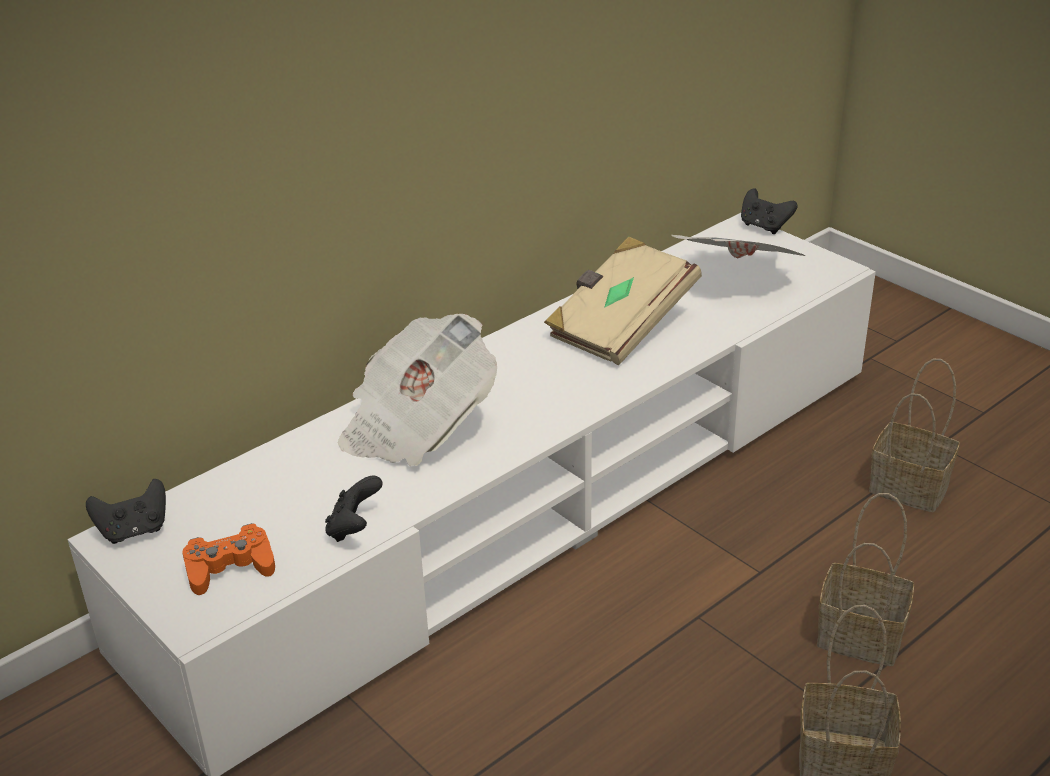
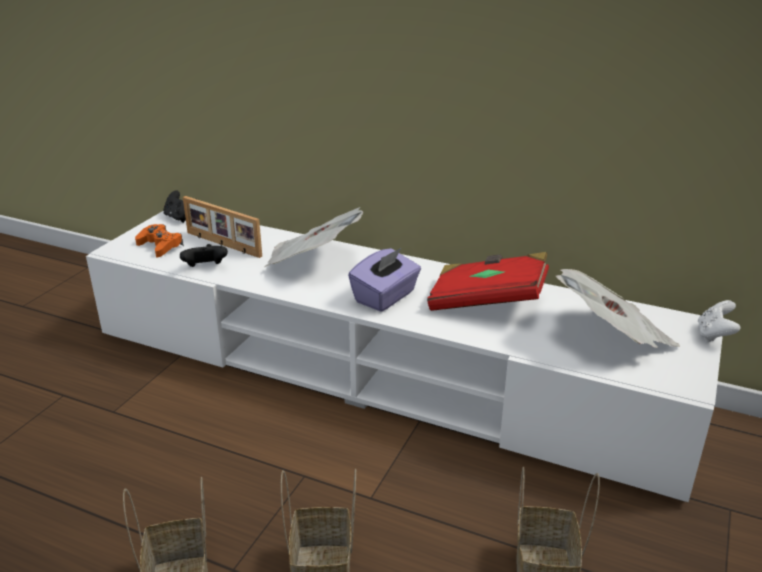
camera: 65 degrees right, 5 degrees down
beige book [544,237,702,366] -> red book [427,252,549,311]
black game controller [741,188,798,234] -> white game controller [698,300,740,342]
none -> picture frame [183,196,262,258]
none -> purple tissue box [348,248,421,312]

